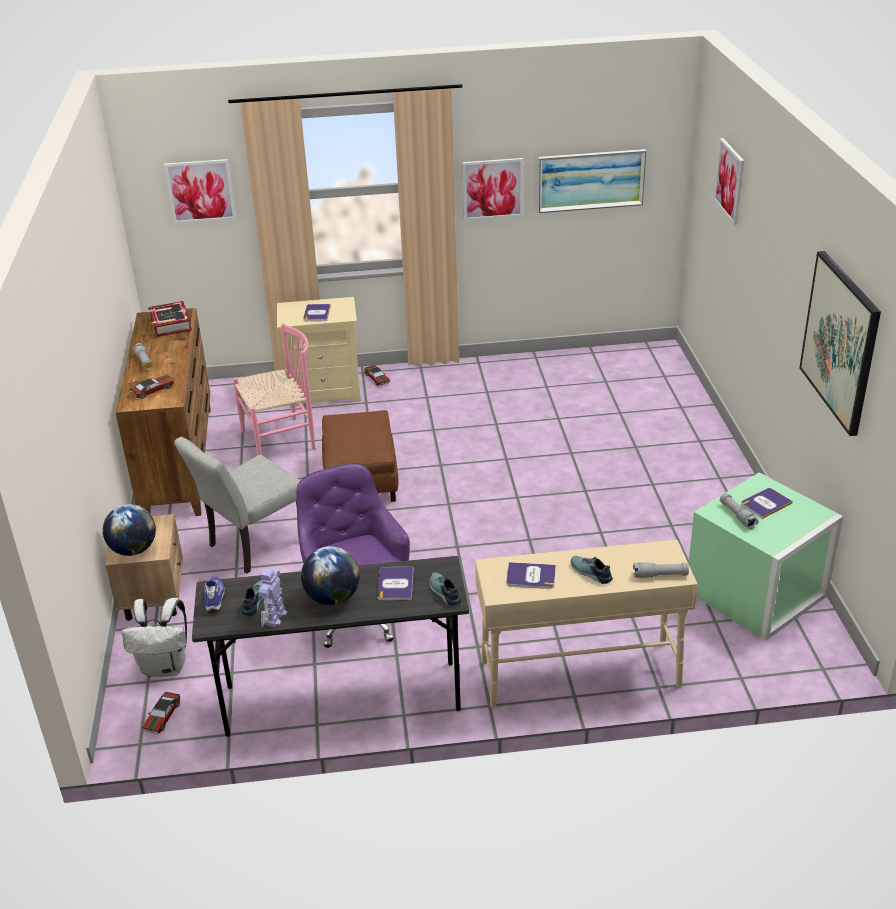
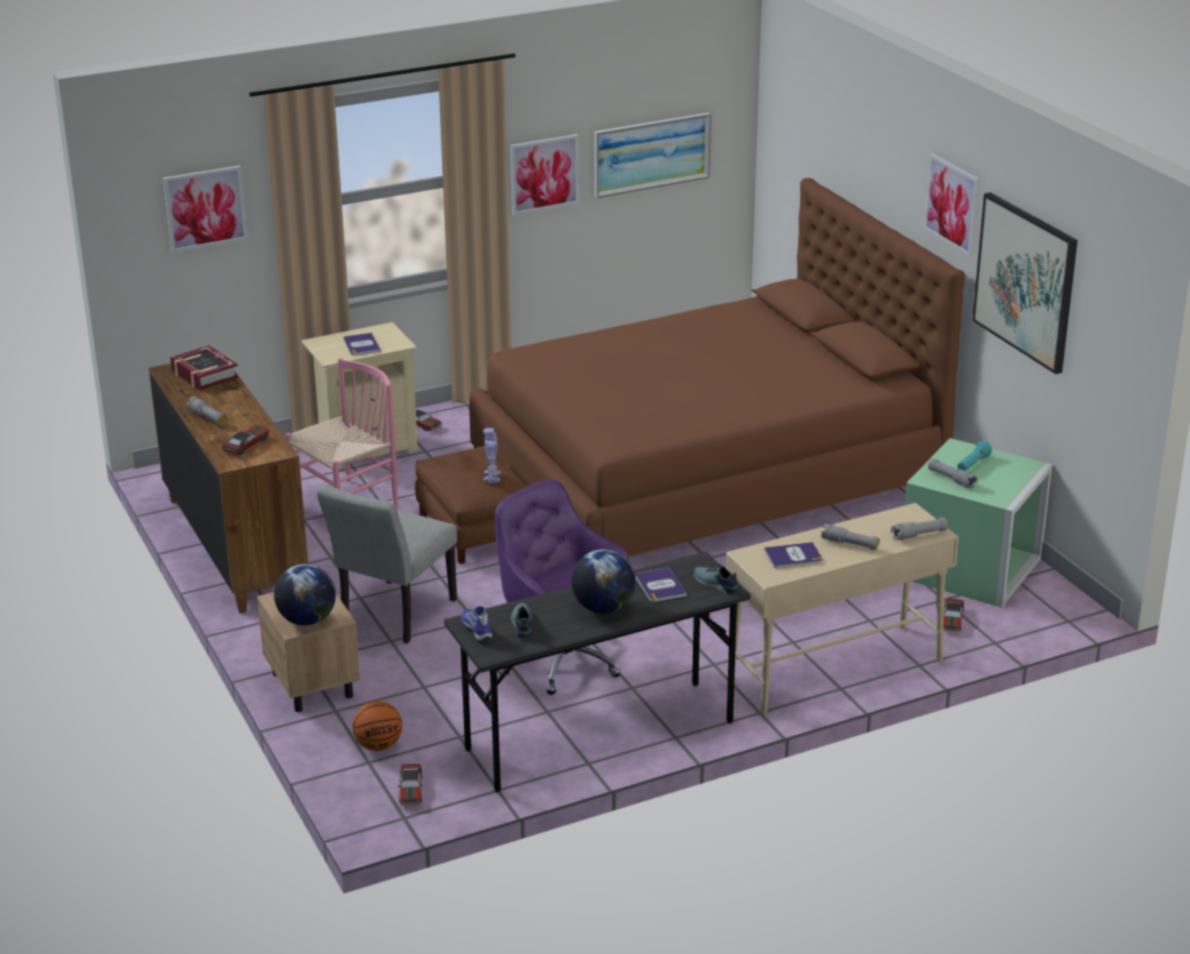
camera: 20 degrees left, 5 degrees down
white backpack [121,598,187,677] -> basketball [352,701,402,751]
toy robot [259,568,287,627] -> toy robot moved to [483,428,501,483]
shoe [571,556,613,584] -> grey flashlight [821,524,879,550]
picture [714,138,744,225] -> picture moved to [924,153,980,256]
book [741,488,793,519] -> turquoise flashlight [957,441,992,471]
none -> brown bed [469,178,965,557]
none -> toy car [943,598,964,631]

